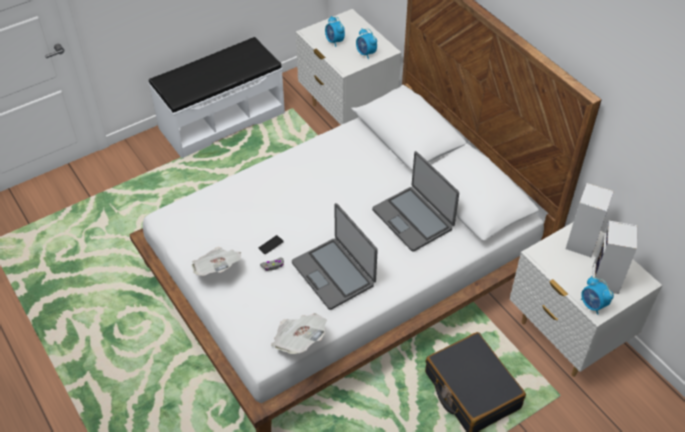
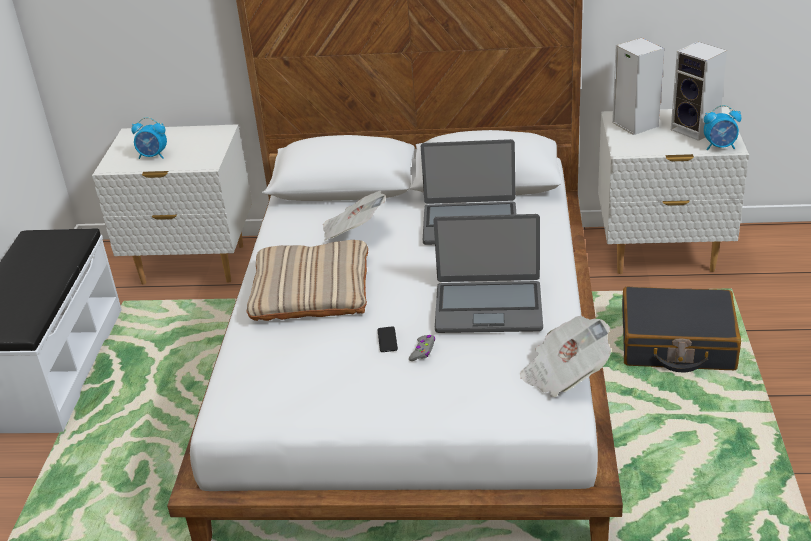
camera: 50 degrees left, 15 degrees down
newspaper [192,247,241,276] -> newspaper moved to [323,191,386,241]
alarm clock [356,28,377,59] -> none
none -> beige pillow [246,240,368,321]

